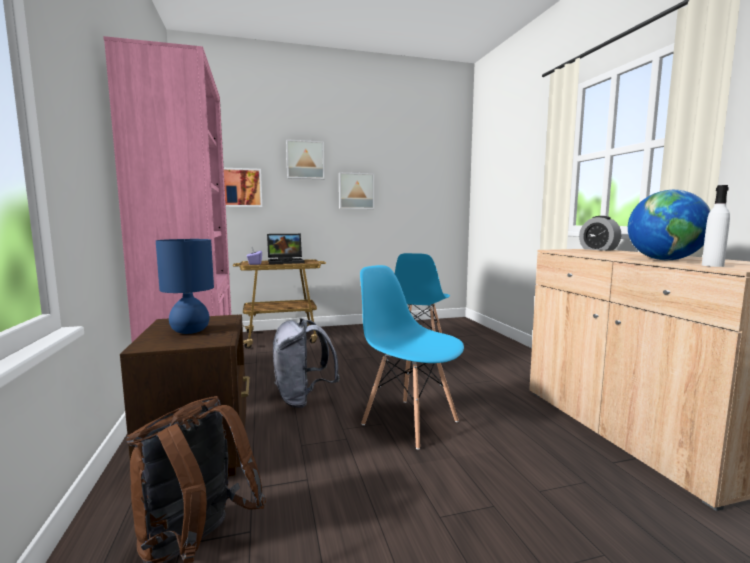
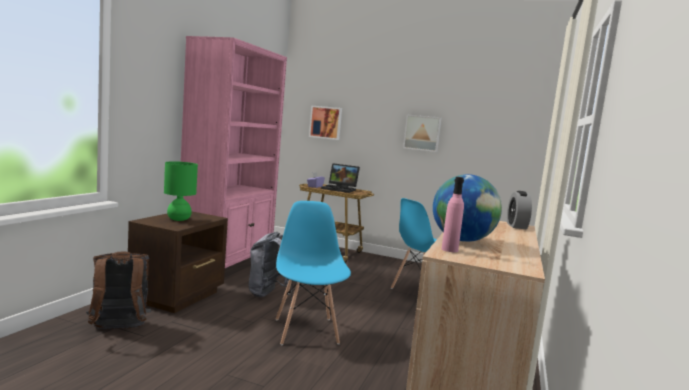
camera: 35 degrees right, 0 degrees up
blue table lamp [156,239,214,334] -> green table lamp [164,161,198,221]
picture [286,139,325,179] -> none
white bottle [702,185,730,267] -> pink bottle [442,177,464,252]

